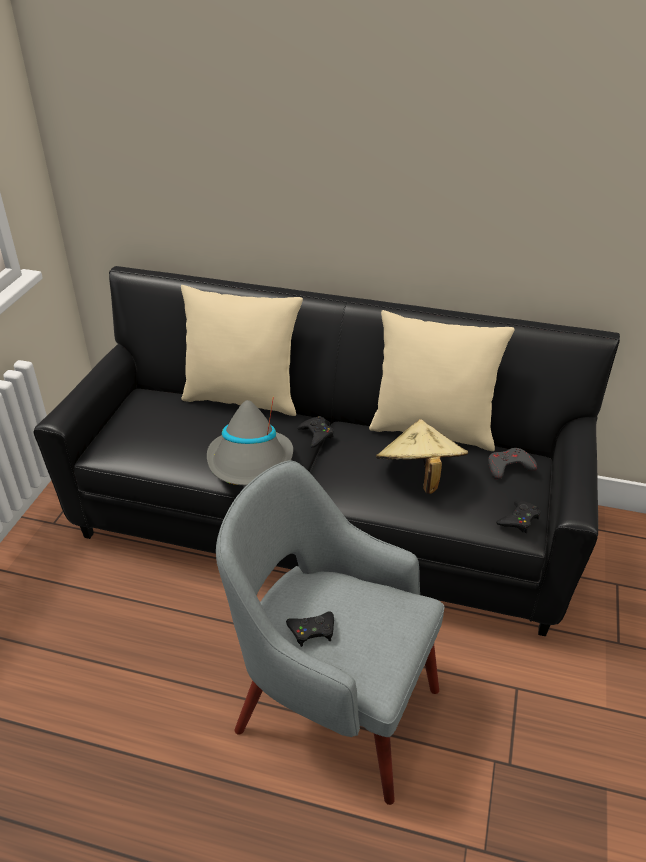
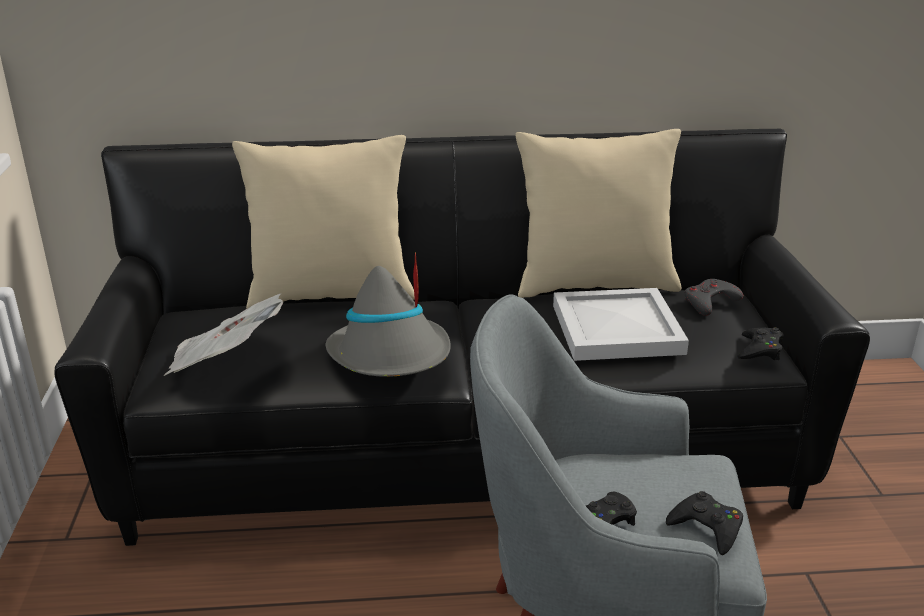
camera: 20 degrees left, 10 degrees down
black game controller [297,416,334,448] -> black game controller moved to [666,491,743,555]
beige hat [376,419,468,494] -> white tray [553,288,689,361]
none -> newspaper [164,294,283,376]

